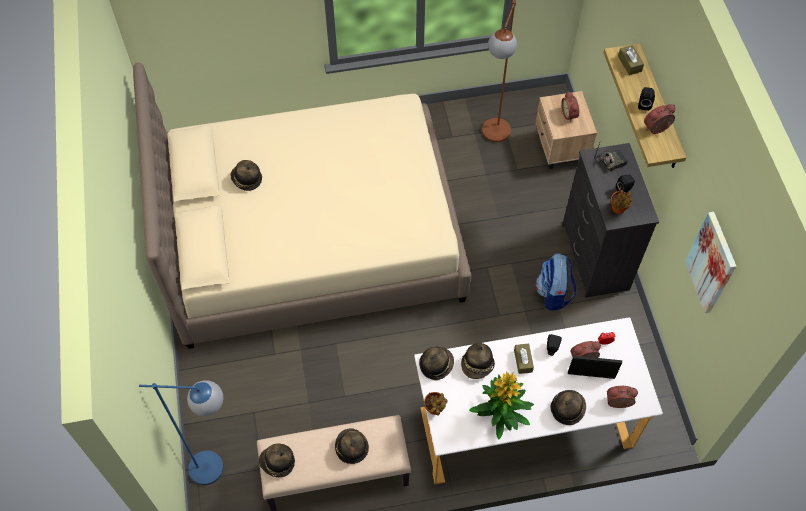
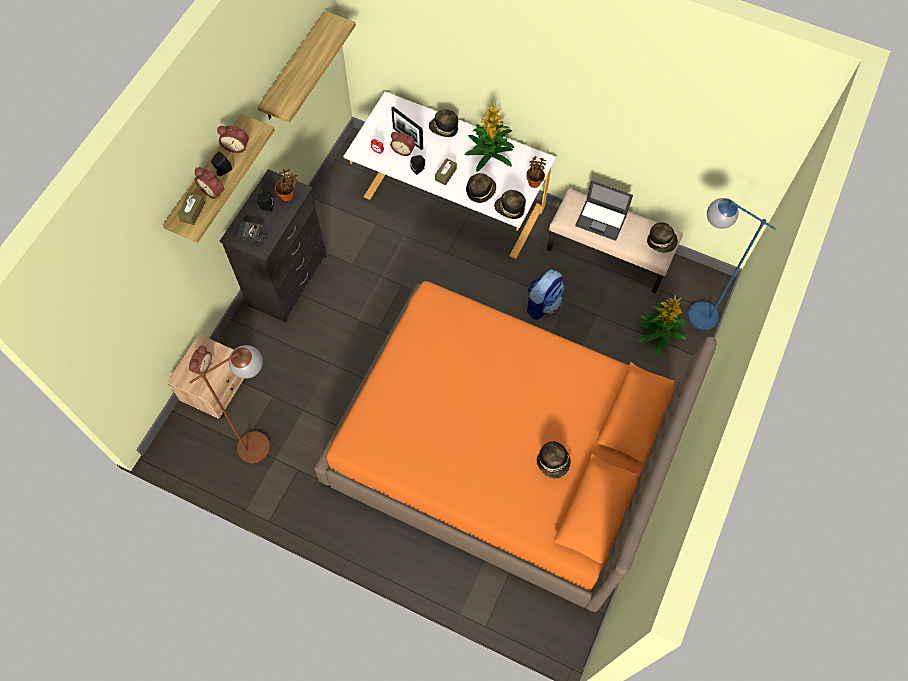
camera: 145 degrees left, 5 degrees up
beige bed [133,62,471,349] -> orange bed [314,281,717,612]
hat [335,428,369,464] -> laptop [575,180,633,241]
backpack [536,253,576,311] -> backpack moved to [527,270,564,319]
alarm clock [607,386,638,408] -> alarm clock moved to [194,167,224,199]
picture [685,212,736,313] -> shelf [257,11,356,123]
none -> potted plant [637,295,689,355]

